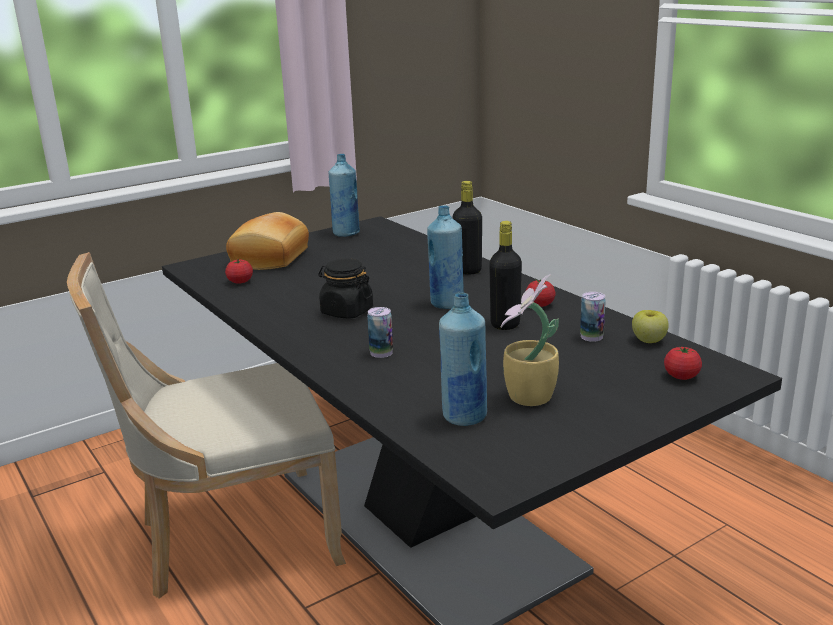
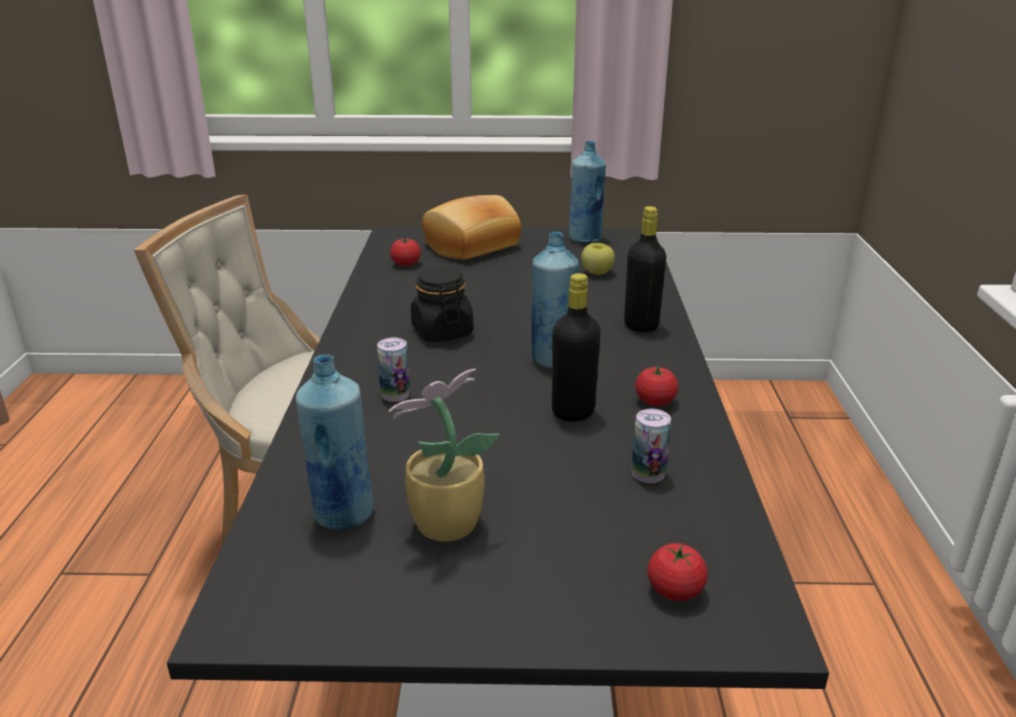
camera: 35 degrees right, 5 degrees up
apple [632,310,669,343] -> apple moved to [581,243,615,275]

